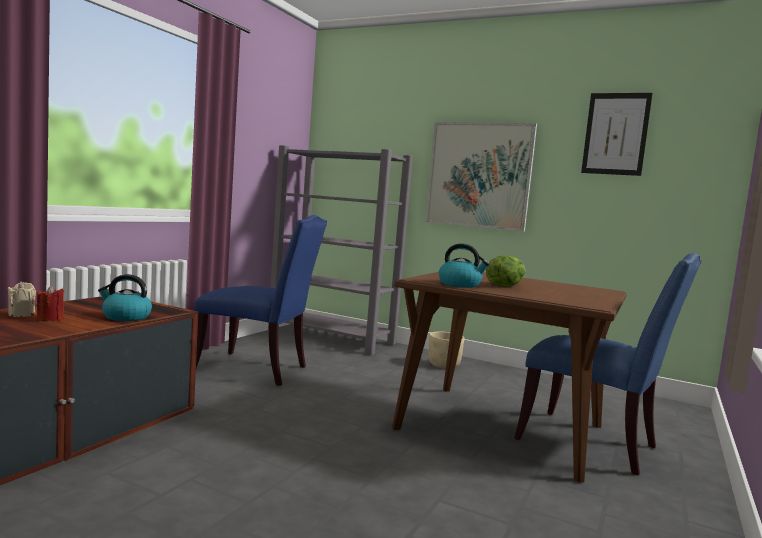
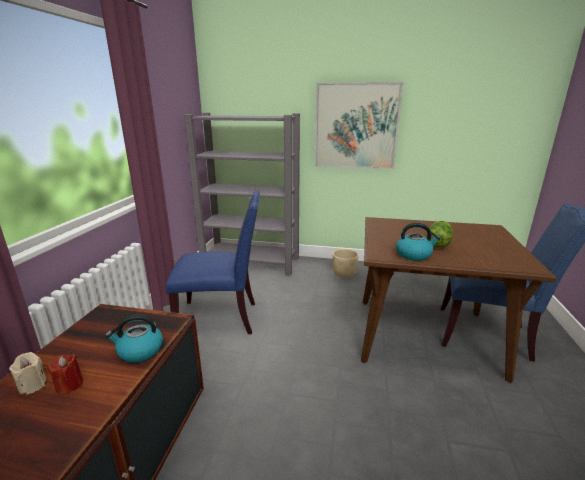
camera: 15 degrees left, 15 degrees up
picture [581,93,653,176] -> none

